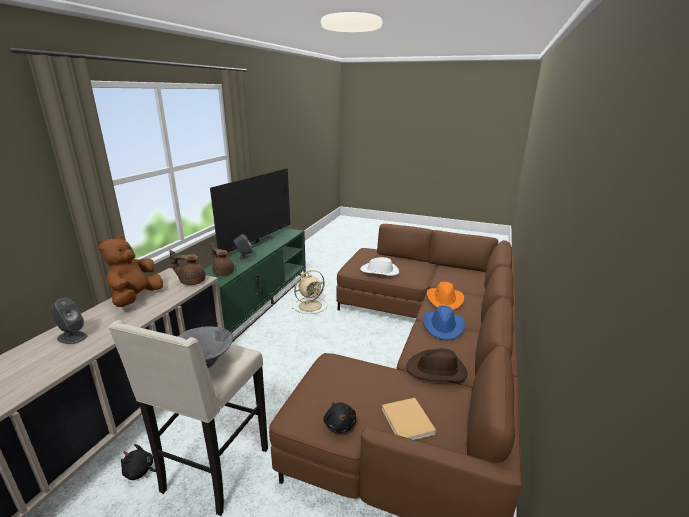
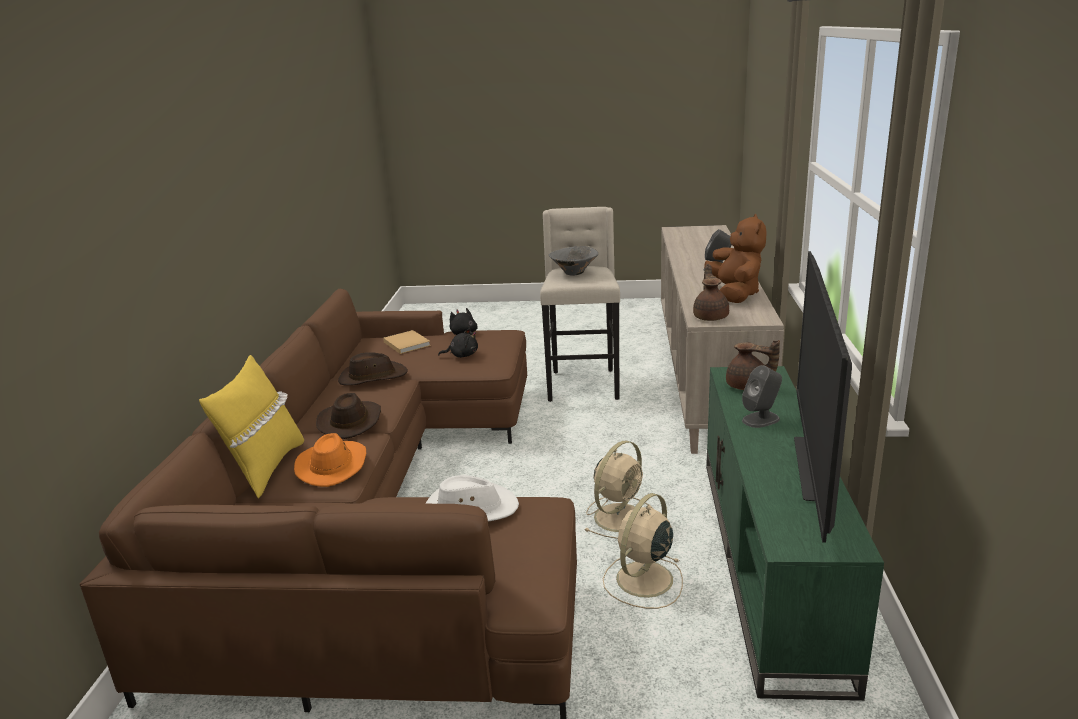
camera: 165 degrees right, 0 degrees up
black plush toy [121,444,156,480] -> black plush toy moved to [438,328,478,358]
brown teapot [169,250,206,285] -> brown teapot turned 75 degrees counterclockwise [693,264,729,321]
blue hat [423,305,465,340] -> brown hat [316,393,381,439]
none -> yellow pillow [199,355,304,499]
none -> beige fan [584,440,652,539]

